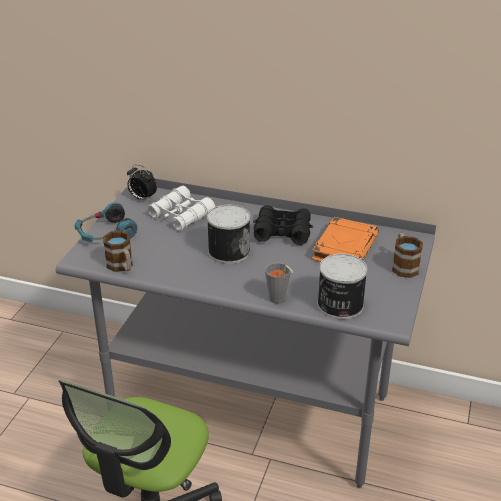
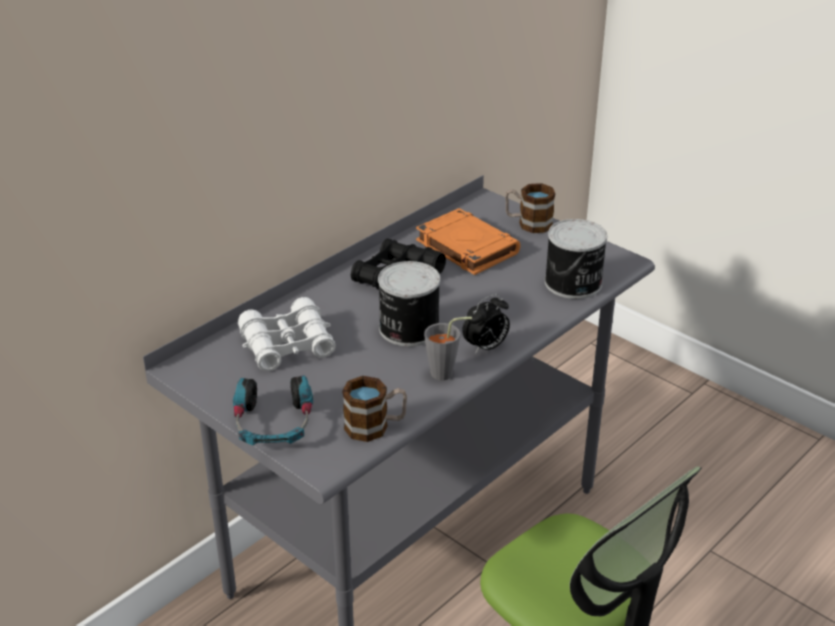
camera: 65 degrees left, 0 degrees up
alarm clock [127,164,157,201] -> alarm clock moved to [462,294,510,354]
grey cup [265,262,293,303] -> grey cup moved to [424,317,472,380]

